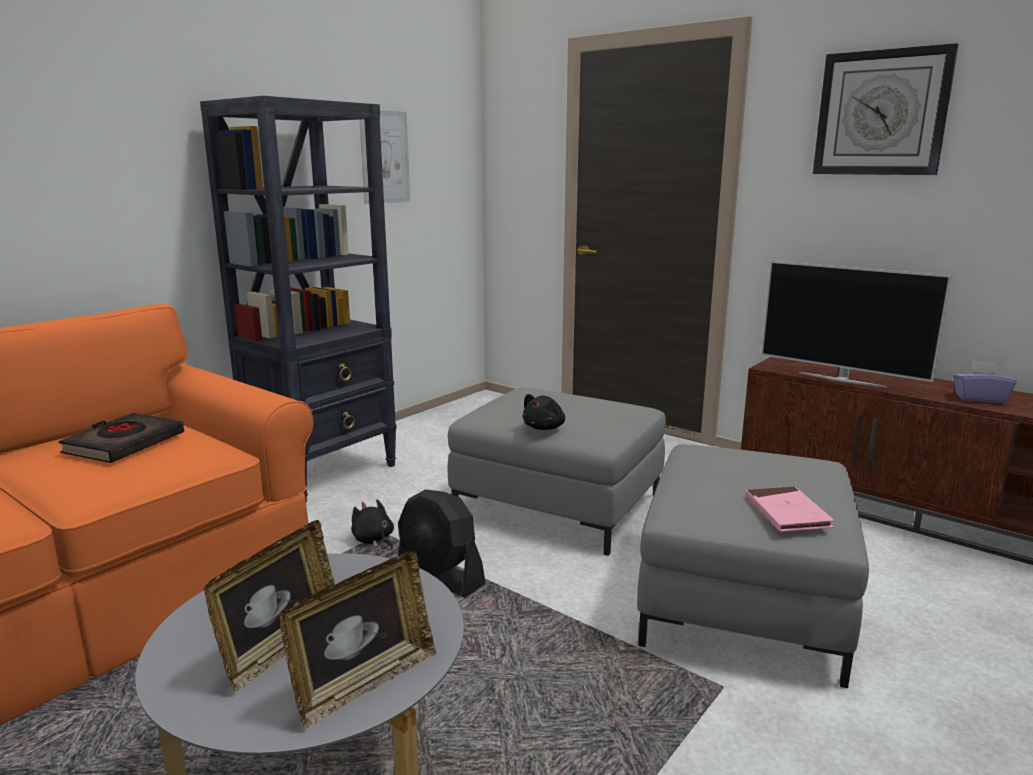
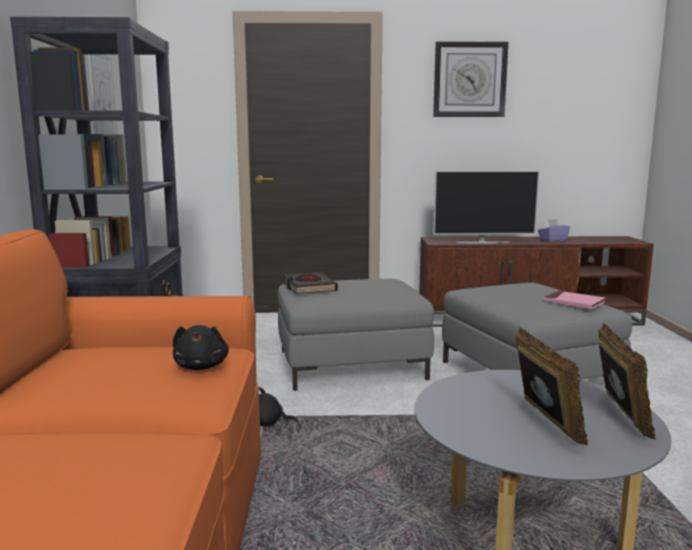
camera: 40 degrees left, 5 degrees down
black book [58,413,184,463] -> black book moved to [283,272,338,294]
black fan [398,489,486,598] -> none
black plush toy [522,394,565,430] -> black plush toy moved to [173,325,229,370]

